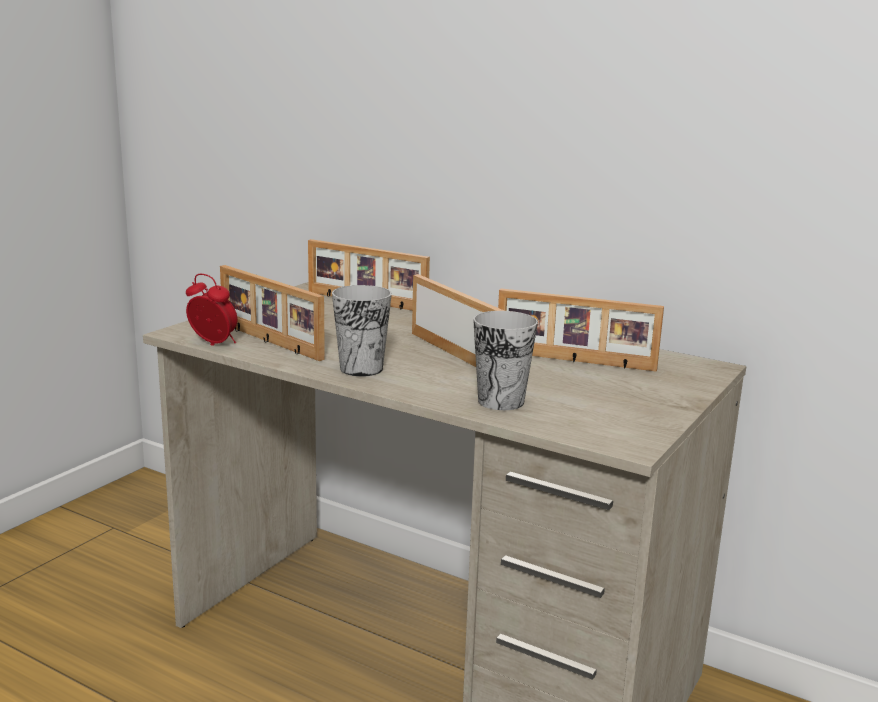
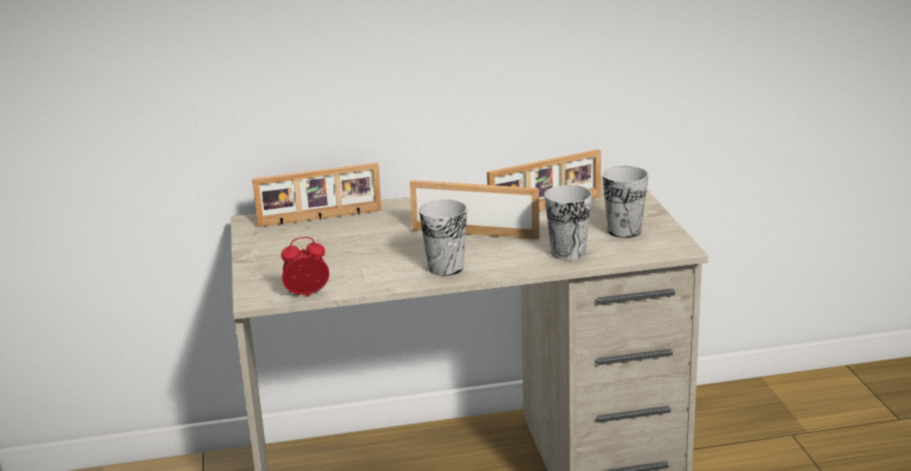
camera: 40 degrees left, 5 degrees up
picture frame [220,265,325,361] -> none
none -> cup [602,166,649,238]

